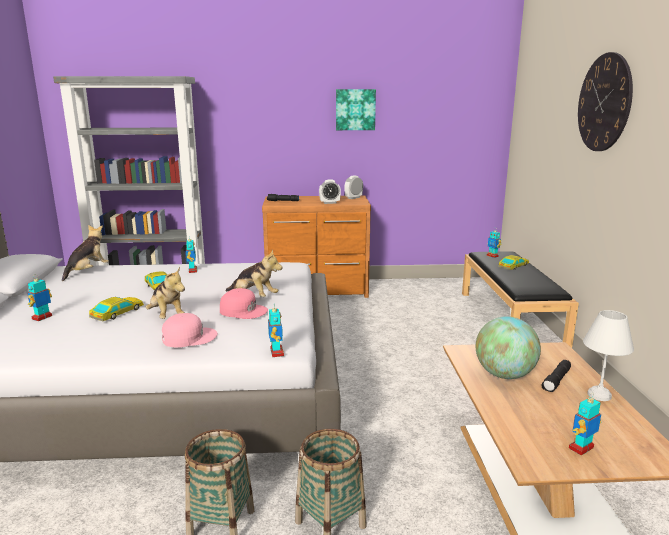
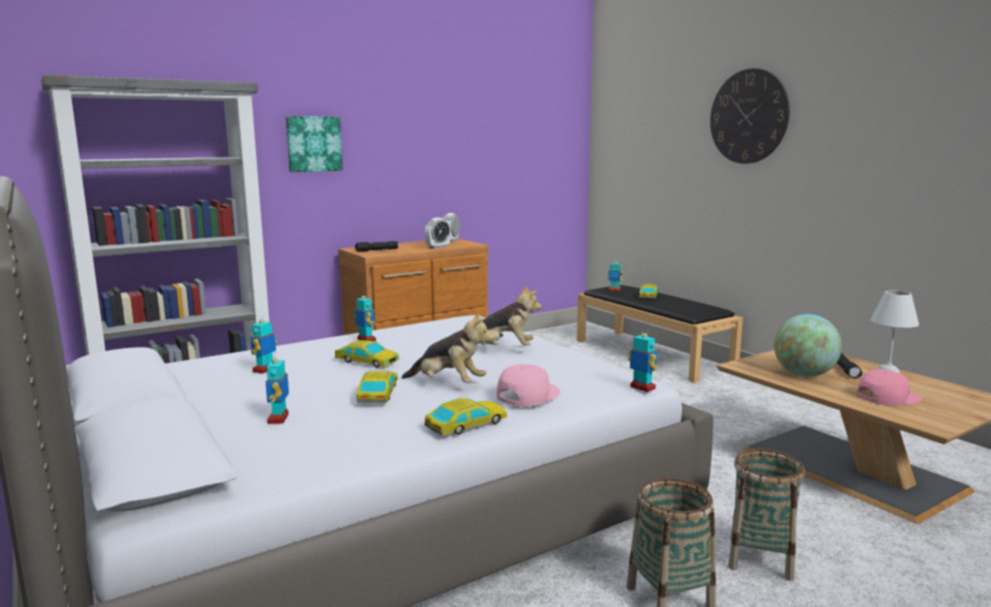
camera: 30 degrees left, 5 degrees down
plush toy [62,225,109,281] -> none
pink cap [220,288,268,319] -> pink cap moved to [857,370,922,406]
picture [336,89,376,130] -> picture moved to [286,116,343,172]
toy robot [569,394,601,456] -> toy robot moved to [250,314,278,374]
none -> toy car [424,398,507,436]

